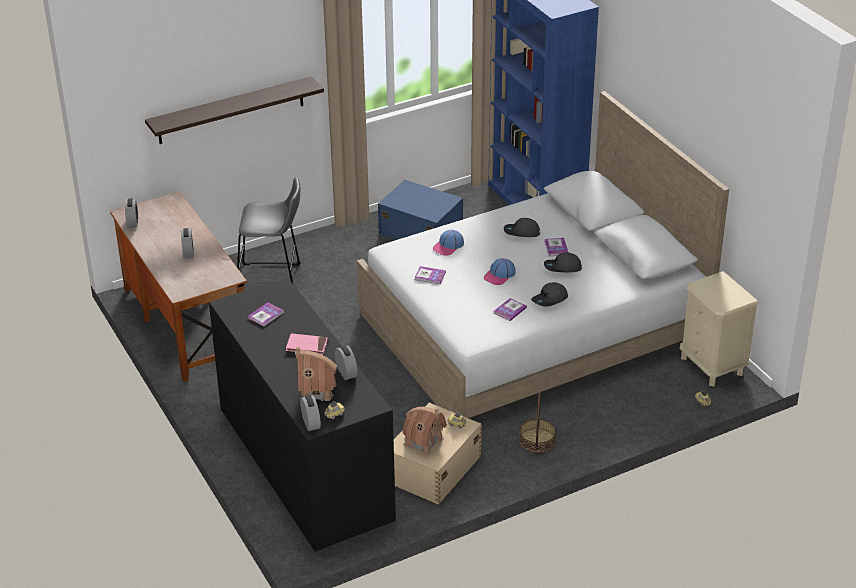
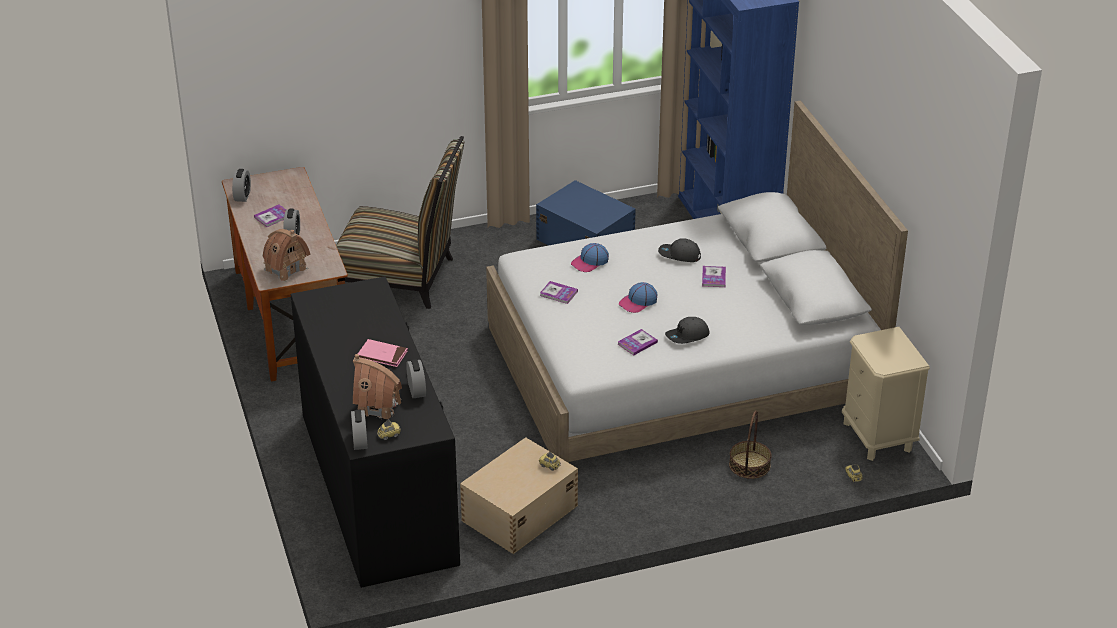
camera: 10 degrees right, 0 degrees up
shelf [145,76,324,144] -> none
grey stool [237,177,301,284] -> chair [336,136,464,309]
book [248,302,284,327] -> book moved to [254,205,286,227]
toy house [402,407,447,455] -> toy house moved to [263,229,310,282]
basket [519,392,556,453] -> basket moved to [729,410,772,479]
grey cap [544,252,582,273] -> none

